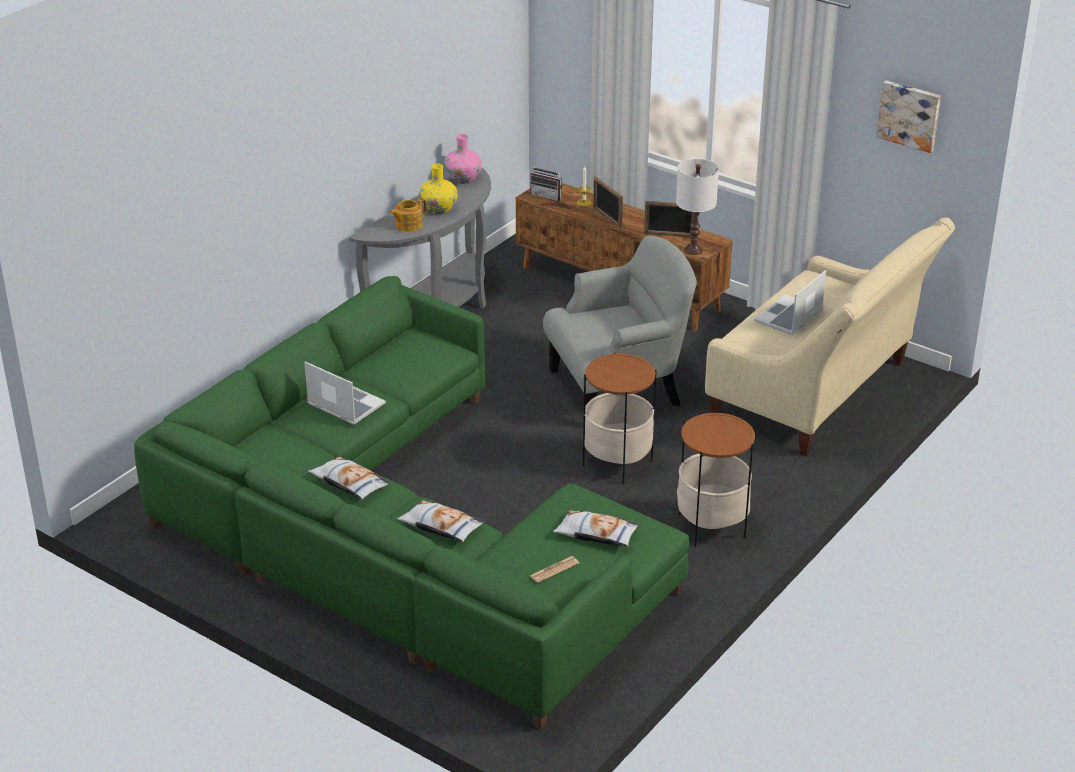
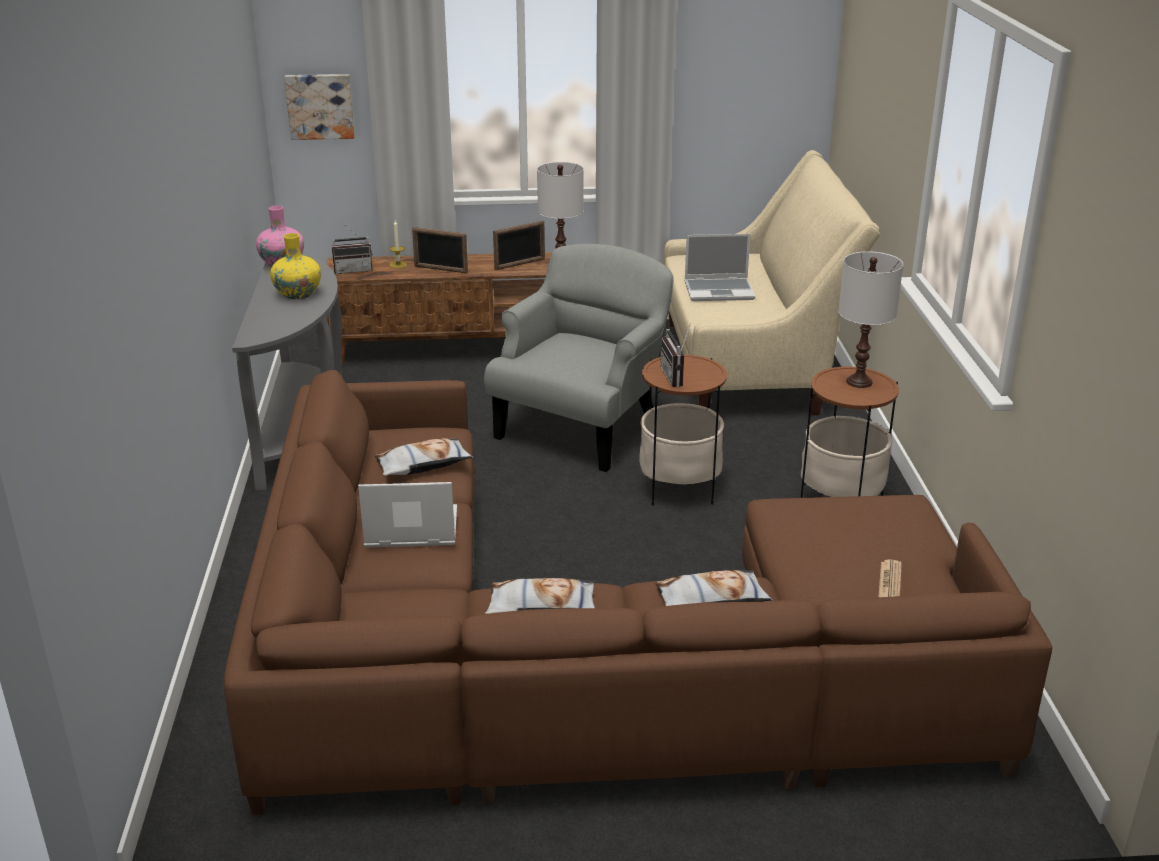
camera: 40 degrees left, 5 degrees down
green sofa [134,276,689,730] -> brown sofa [224,370,1053,815]
teapot [390,198,427,232] -> none
pillow [553,510,639,547] -> pillow moved to [374,438,473,476]
laptop [754,270,826,335] -> laptop turned 90 degrees counterclockwise [685,234,755,301]
picture [876,80,941,153] -> picture moved to [284,74,355,140]
none -> radio [661,324,691,387]
none -> white table lamp [838,251,903,388]

